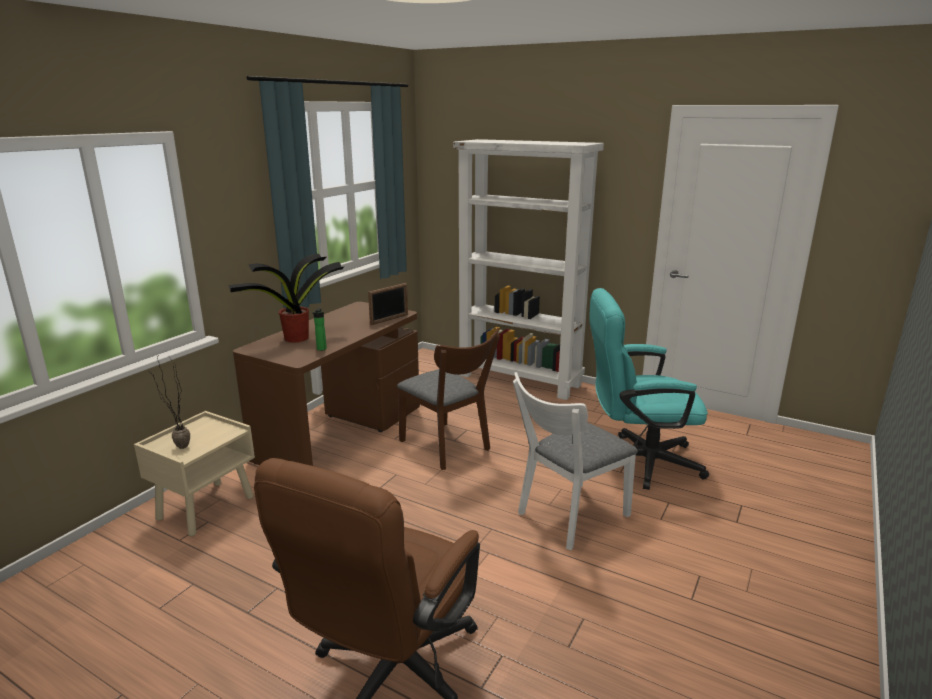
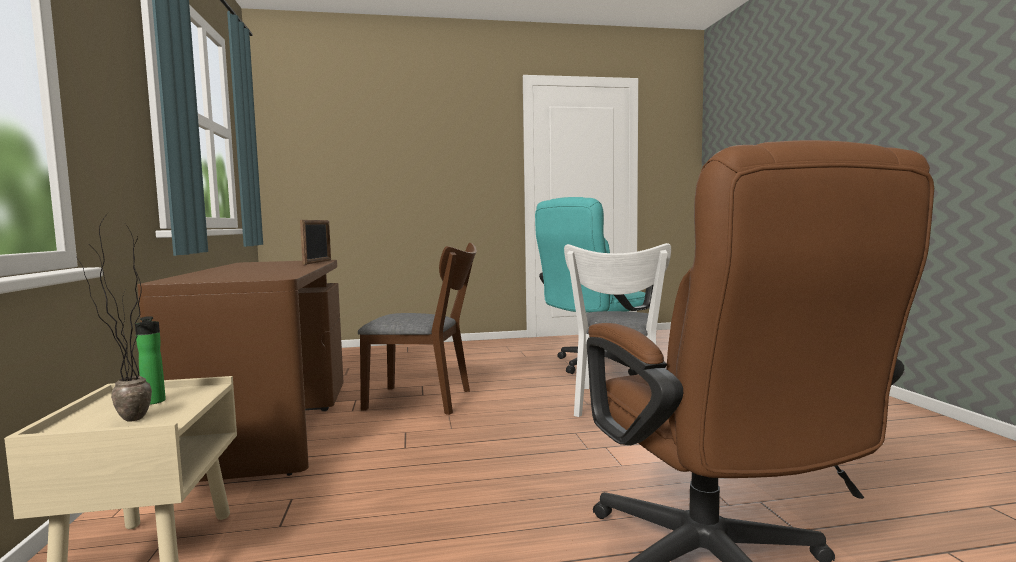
camera: 40 degrees left, 15 degrees down
potted plant [228,254,345,342] -> none
bottle [312,308,327,351] -> bottle moved to [135,316,166,405]
white bookcase [453,139,604,400] -> none

